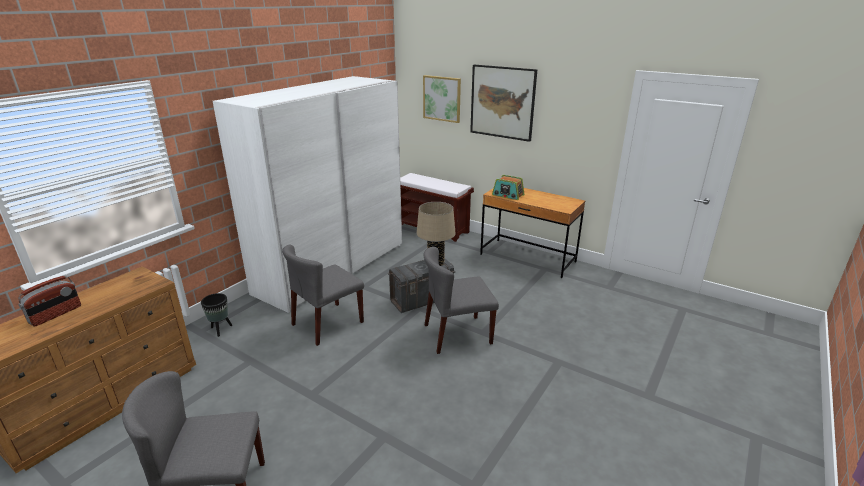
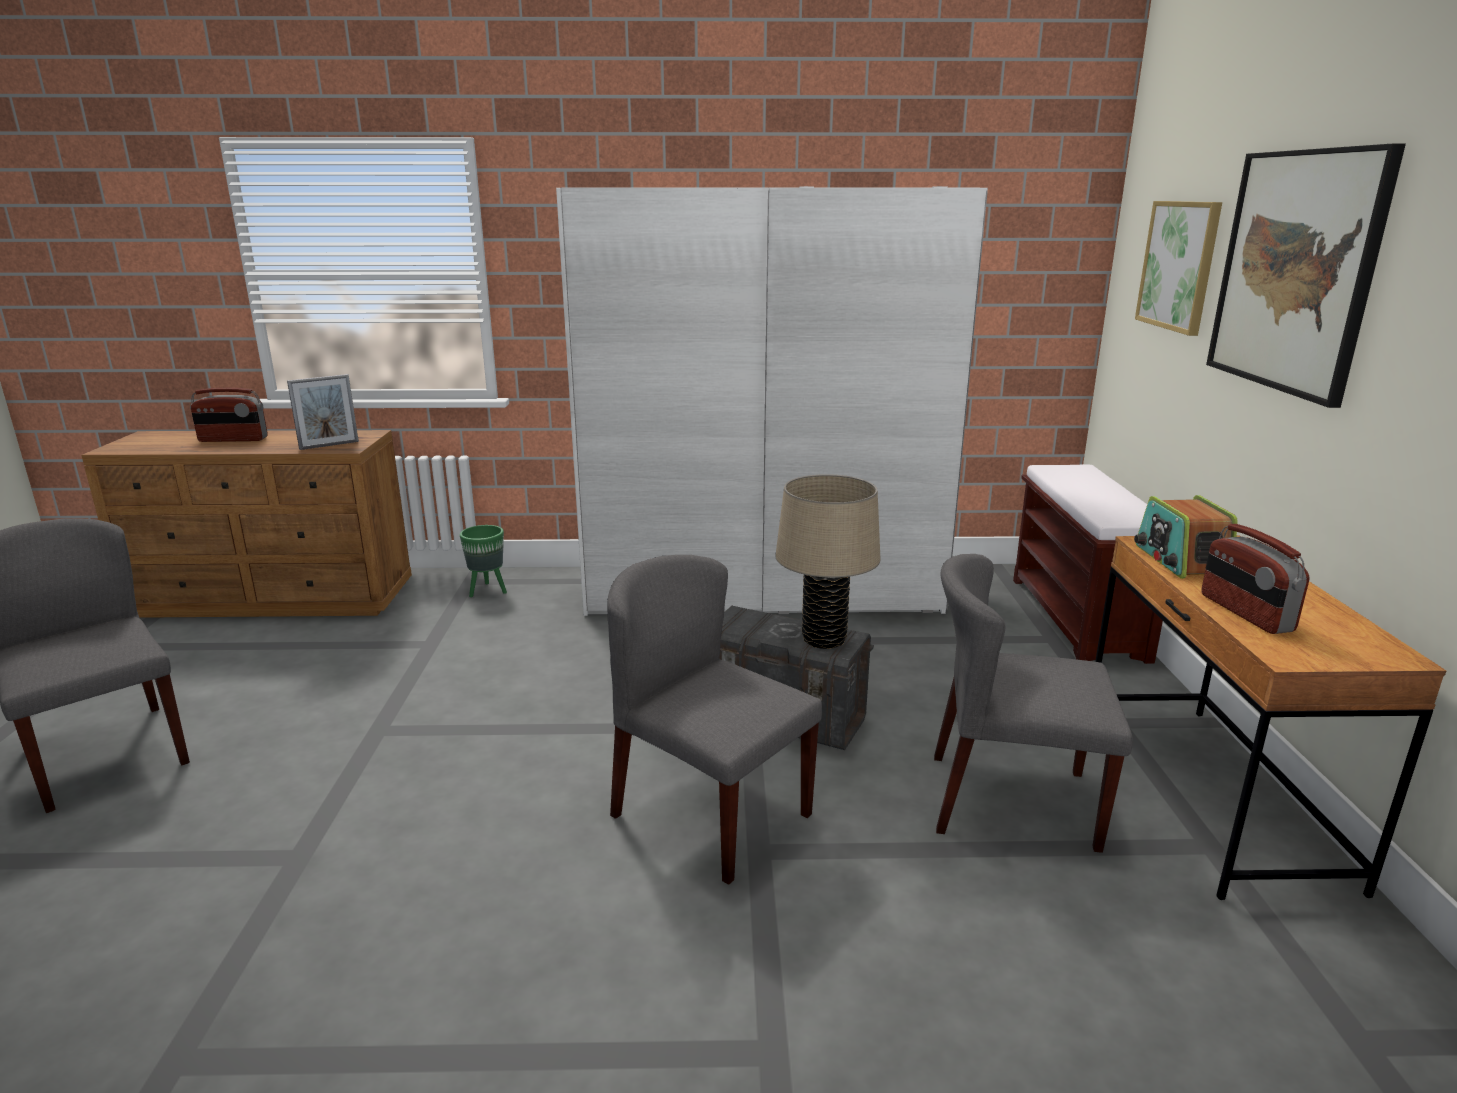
camera: 55 degrees right, 5 degrees down
black planter [201,293,232,337] -> green planter [460,525,507,597]
grey chair [283,245,364,346] -> grey chair moved to [934,554,1133,853]
none -> picture frame [287,374,359,450]
none -> radio [1201,524,1310,634]

